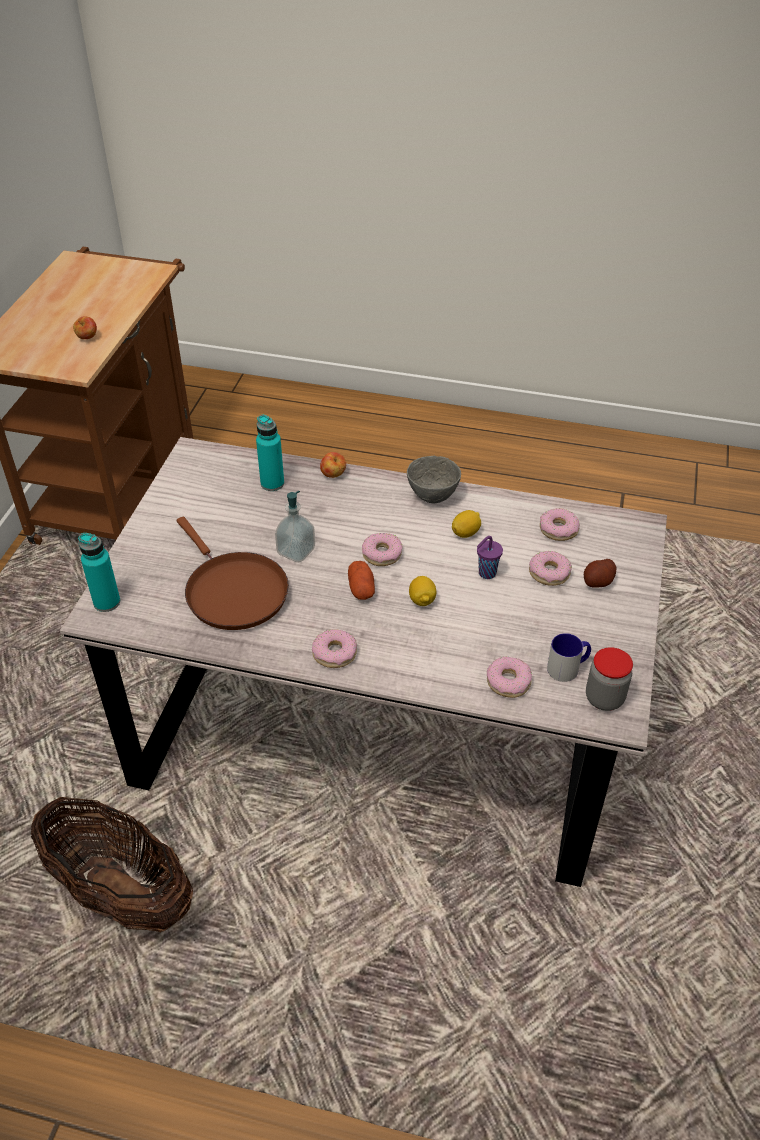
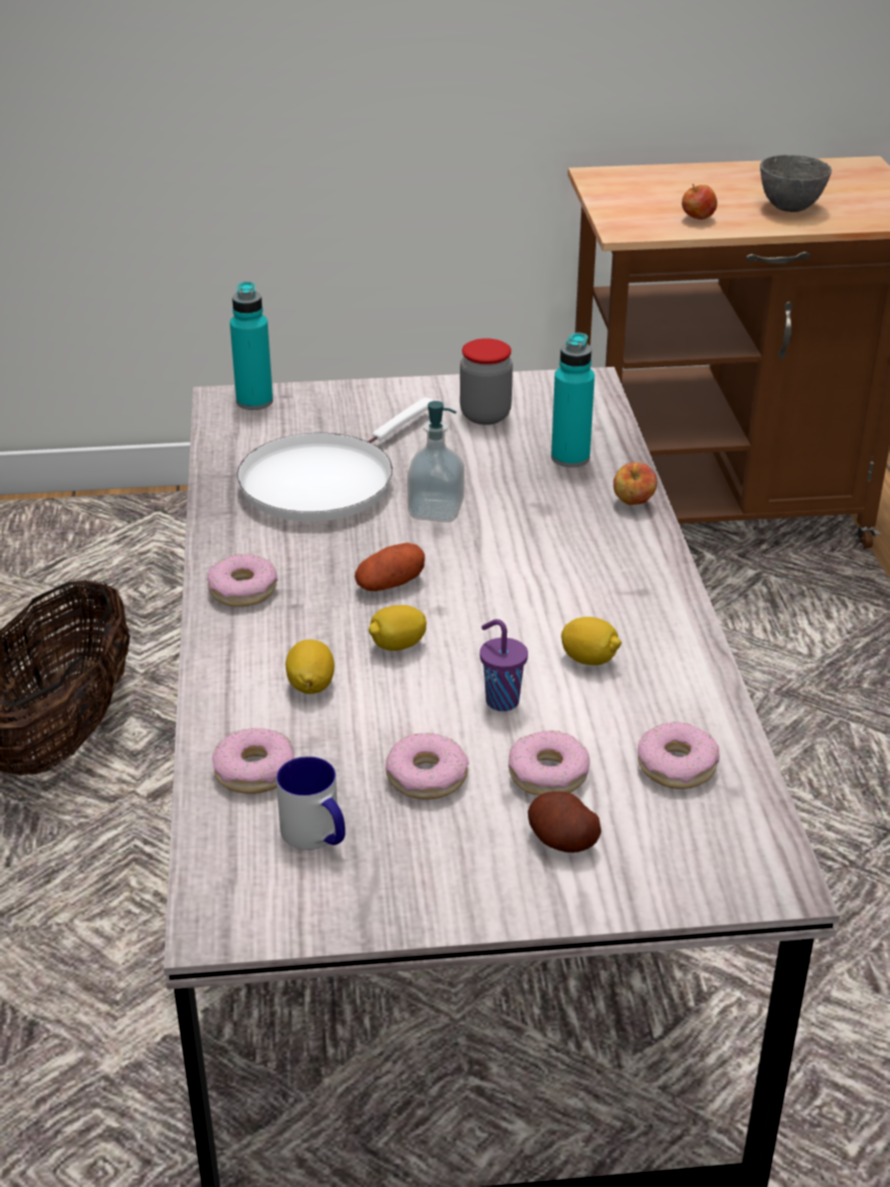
camera: 70 degrees right, 10 degrees down
brown frying pan [177,517,289,630] -> white frying pan [237,397,434,522]
donut [362,533,403,566] -> donut moved to [385,733,469,800]
grey bowl [407,456,461,503] -> grey bowl moved to [760,155,832,212]
jar [586,647,633,711] -> jar moved to [460,338,513,425]
none -> lemon [285,639,335,694]

